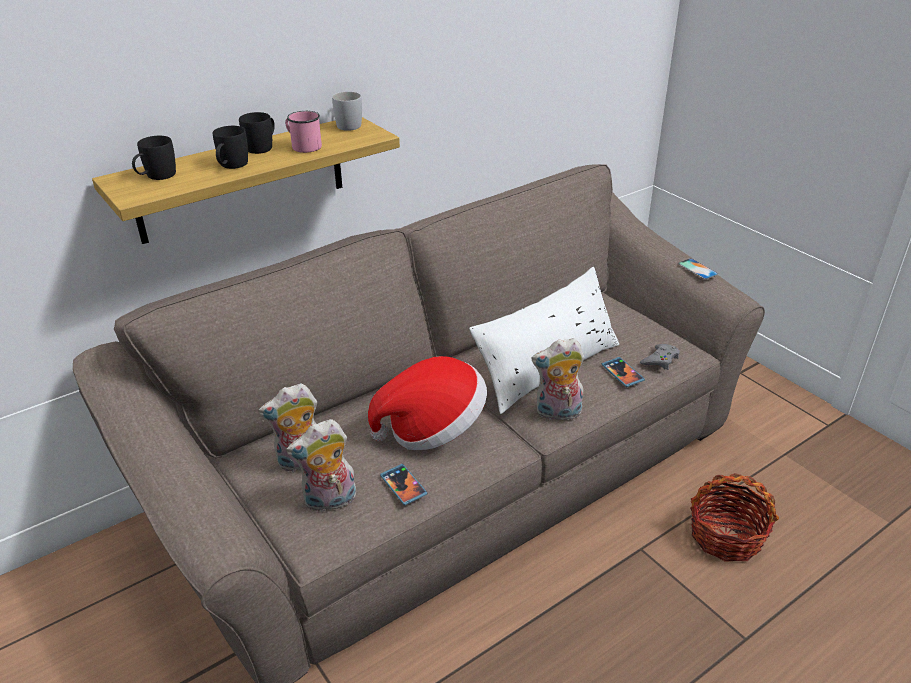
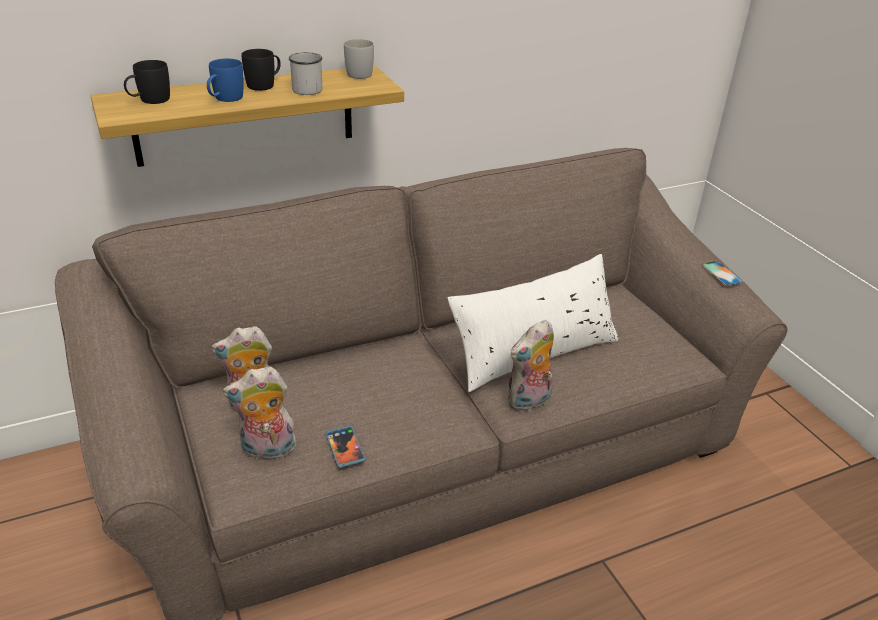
camera: 10 degrees right, 0 degrees up
black mug [213,126,248,169] -> blue mug [207,58,244,102]
pink mug [285,111,322,153] -> white mug [289,52,322,95]
hat [368,356,487,450] -> none
plush toy [531,338,585,420] -> plush toy turned 45 degrees counterclockwise [507,320,554,411]
phone [602,357,645,387] -> none
grey game controller [640,344,680,370] -> none
basket [690,473,779,562] -> none

